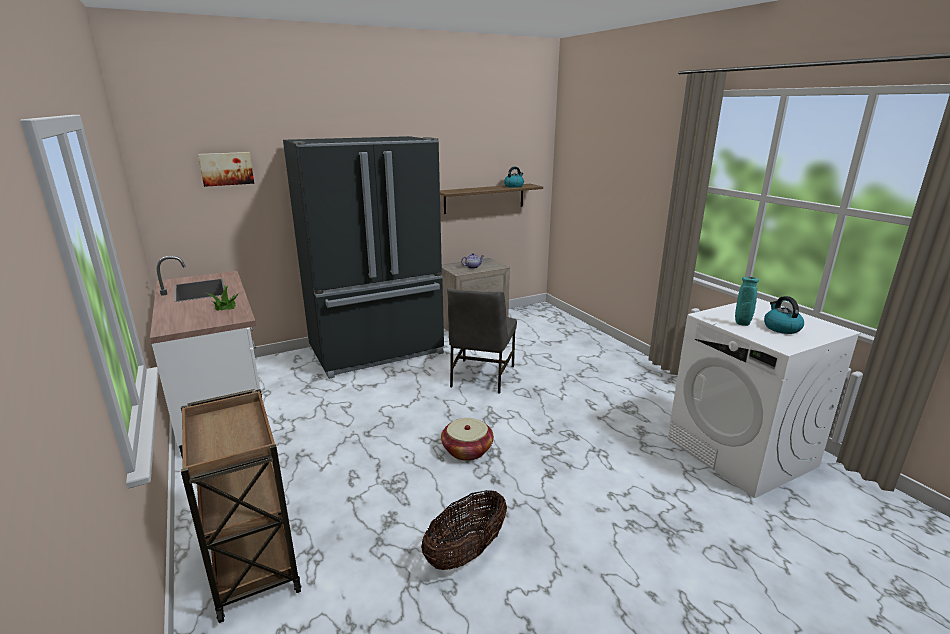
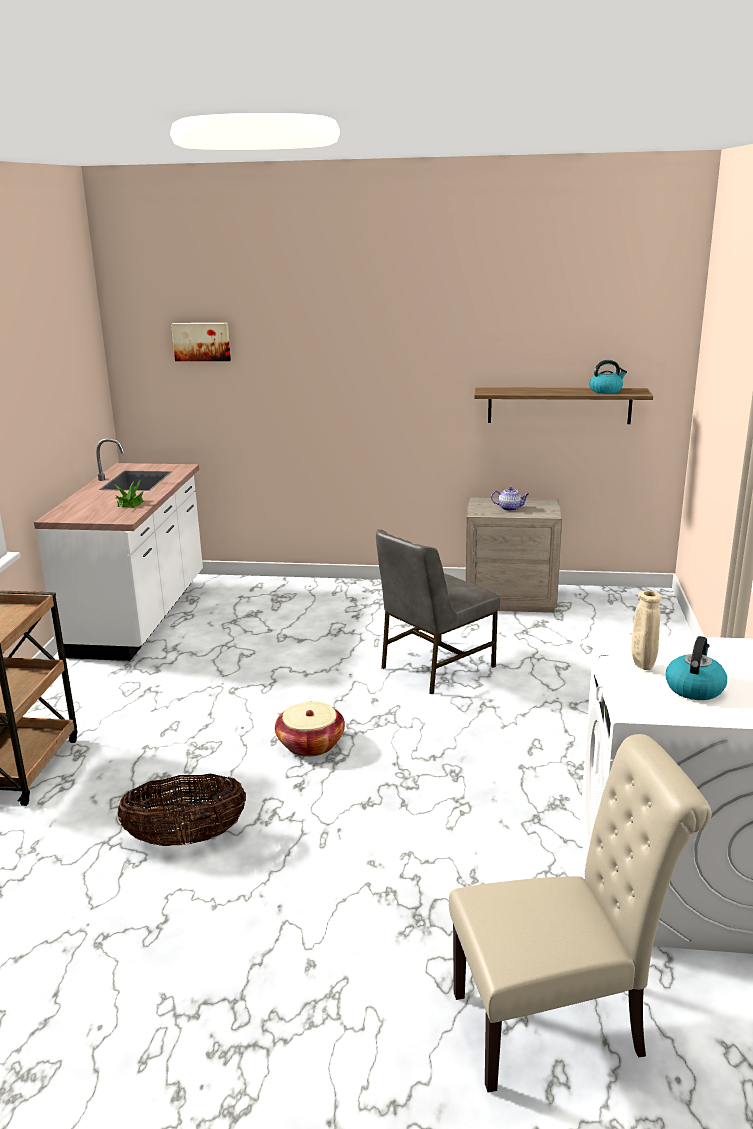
camera: 35 degrees right, 0 degrees up
black fridge [283,136,444,379] -> none
turquoise vase [735,277,759,326] -> beige vase [631,590,662,670]
none -> beige chair [449,734,712,1093]

